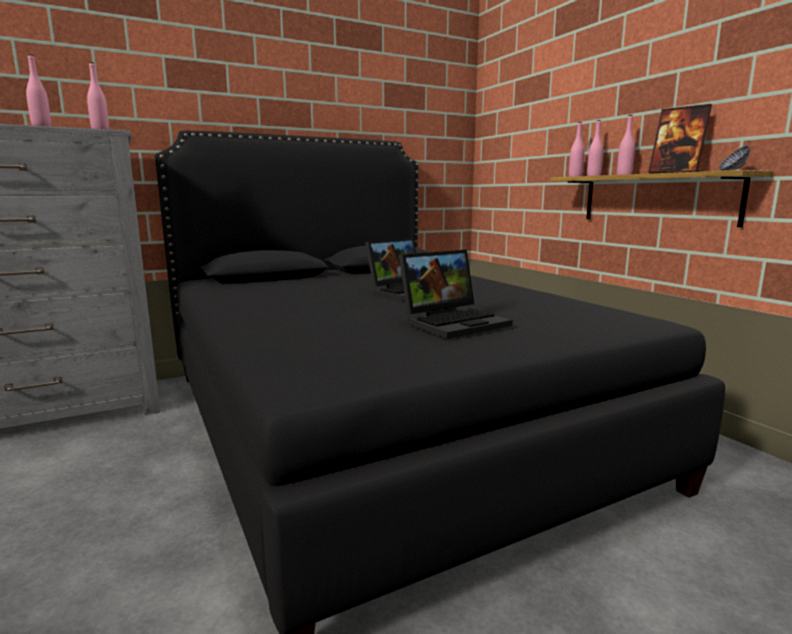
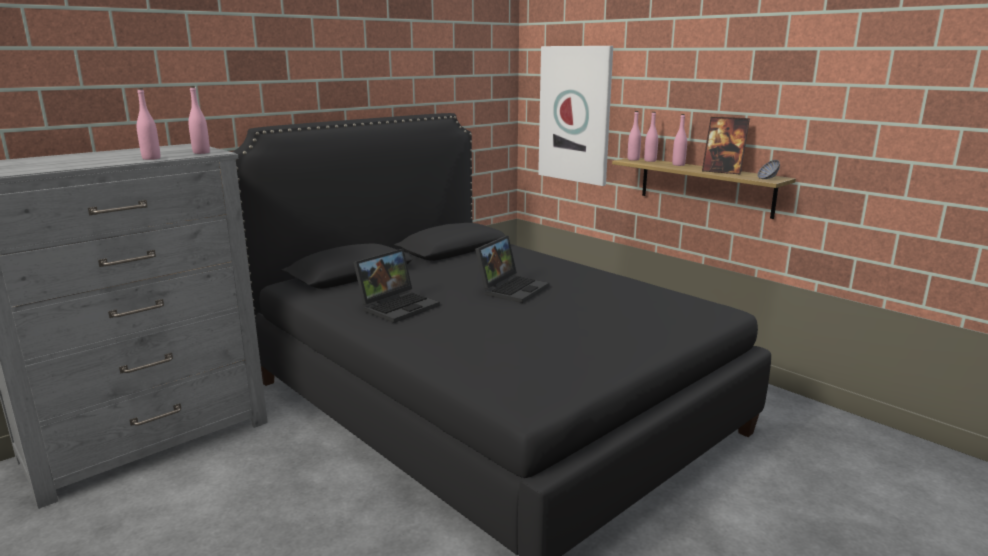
camera: 15 degrees left, 5 degrees up
laptop [399,250,513,339] -> laptop moved to [354,249,440,323]
none -> picture [538,46,613,186]

